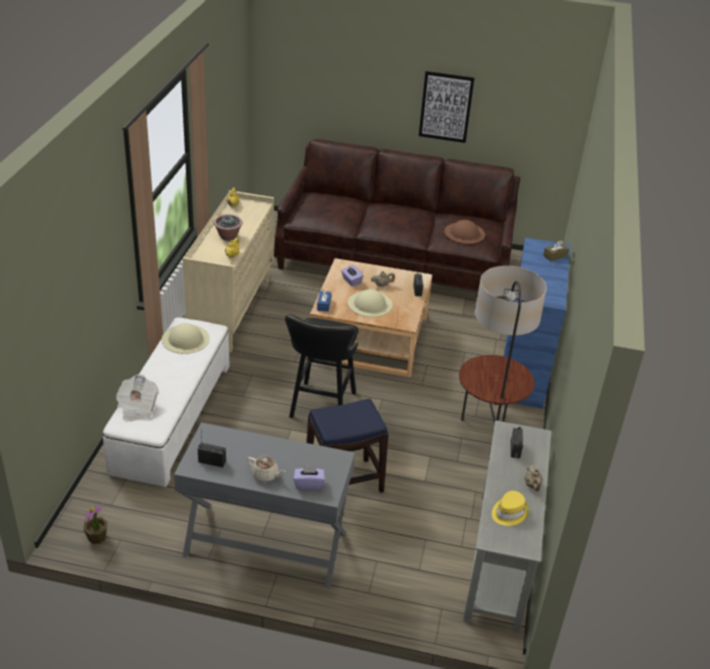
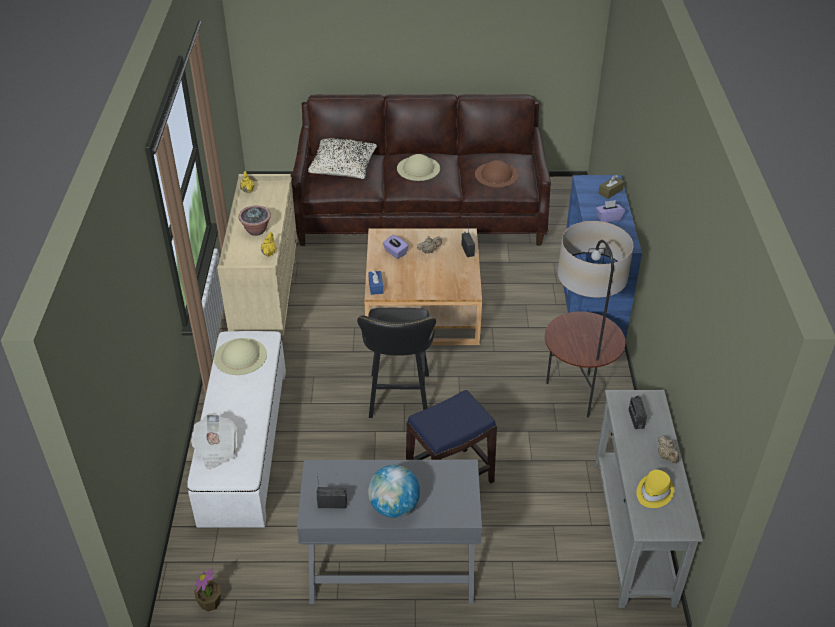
camera: 10 degrees left, 5 degrees up
beige teapot [247,456,285,482] -> globe [368,465,420,518]
purple tissue box [294,465,325,490] -> purple tissue box moved to [596,200,625,223]
beige hat [348,289,392,317] -> beige hat moved to [397,154,440,181]
picture [419,71,474,143] -> none
none -> beige pillow [308,138,377,179]

